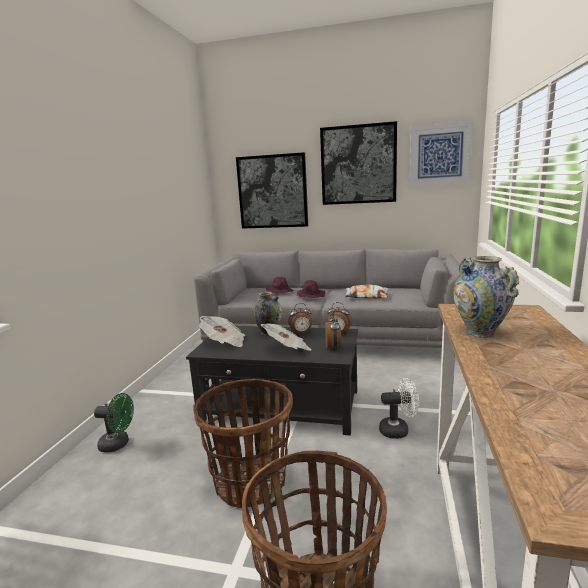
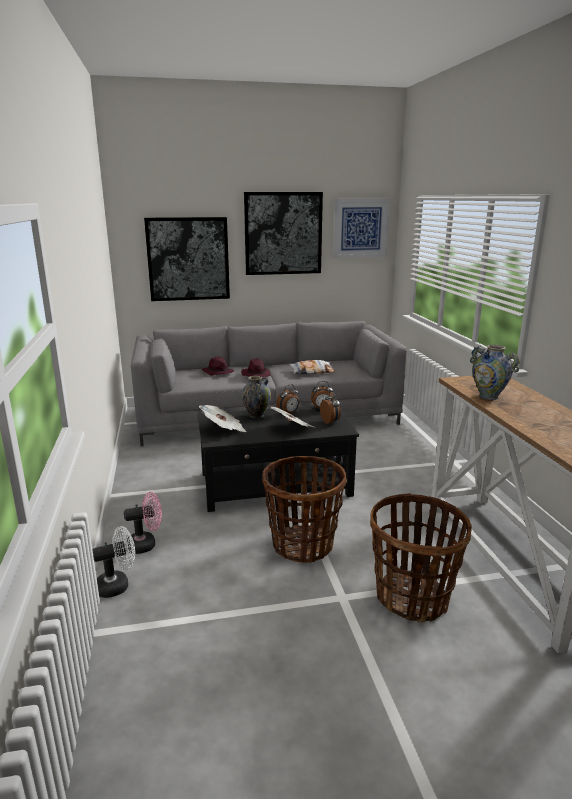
camera: 25 degrees left, 5 degrees up
green fan [94,393,134,453] -> pink fan [124,492,162,554]
white fan [379,378,419,439] -> white fan moved to [93,526,135,598]

